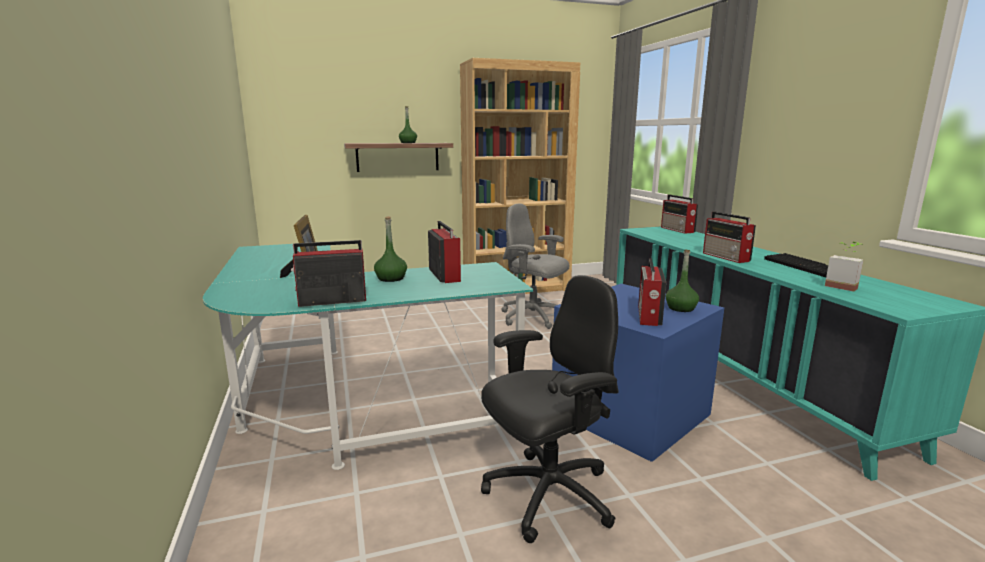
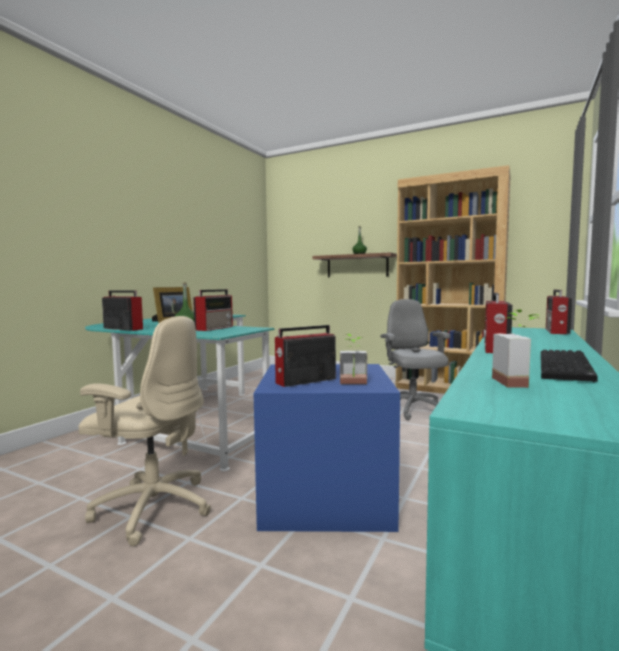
camera: 45 degrees right, 10 degrees down
black office chair [481,275,619,543] -> beige office chair [78,316,211,546]
green bottle [665,250,699,312] -> potted plant [340,334,367,384]

